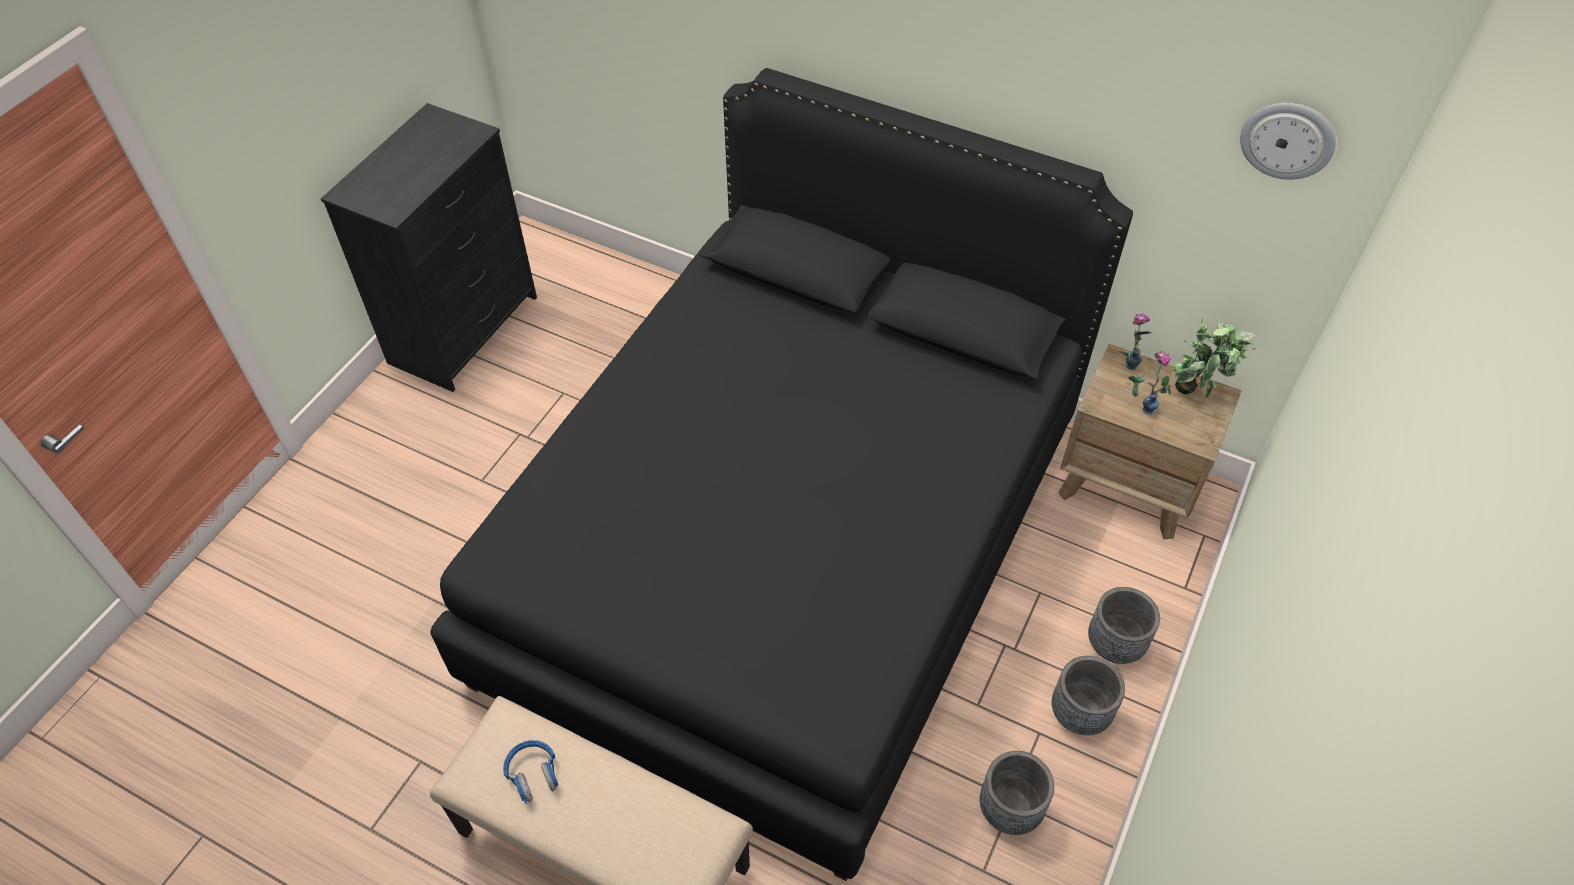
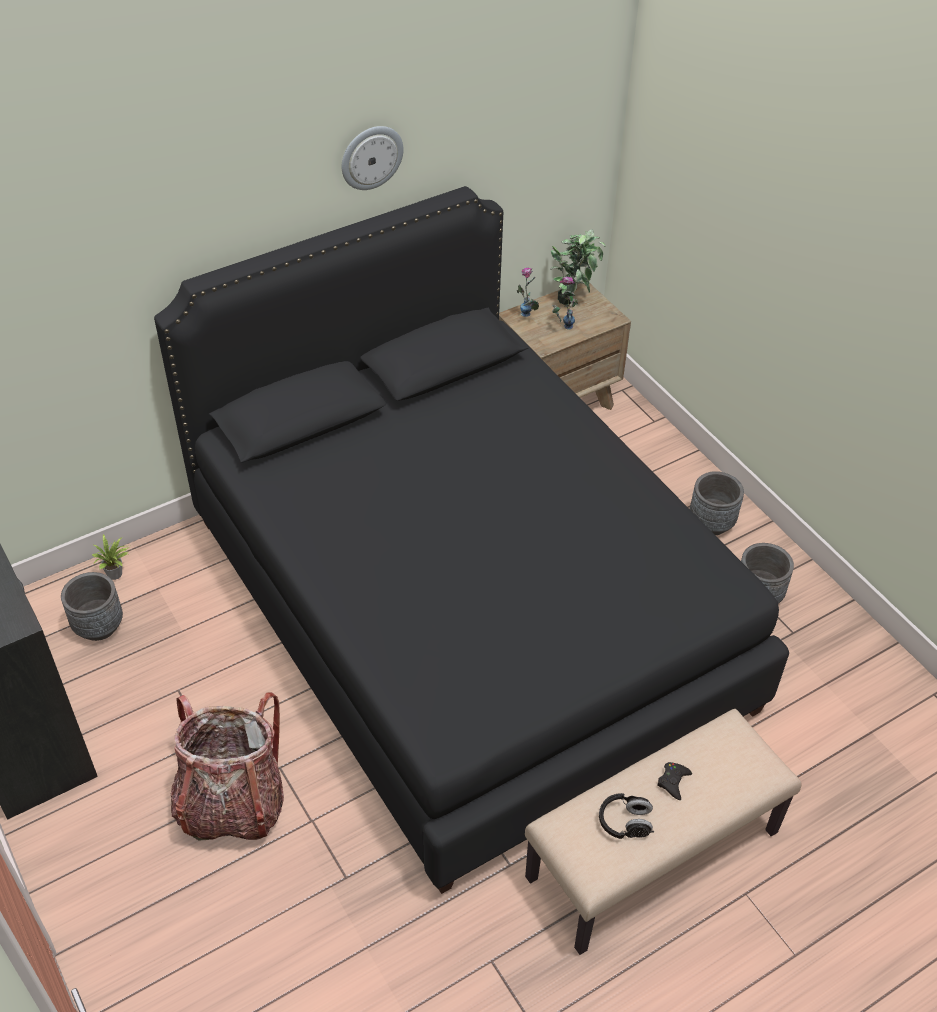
camera: 60 degrees left, 5 degrees down
blue headphones [503,740,558,804] -> black headphones [599,793,654,839]
grey planter [1088,587,1160,664] -> grey planter moved to [61,572,123,641]
wall clock [1240,103,1336,180] -> wall clock moved to [342,126,404,190]
none -> potted plant [92,534,128,580]
none -> backpack [171,692,284,840]
none -> black game controller [657,762,692,800]

